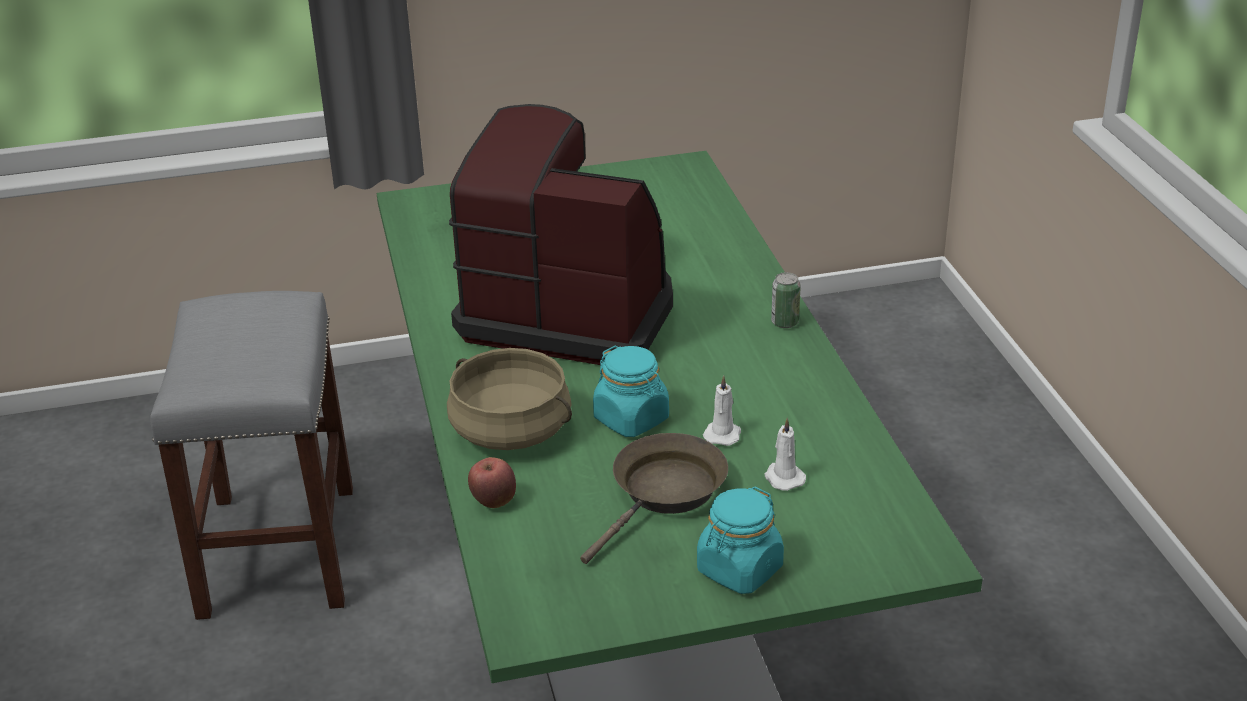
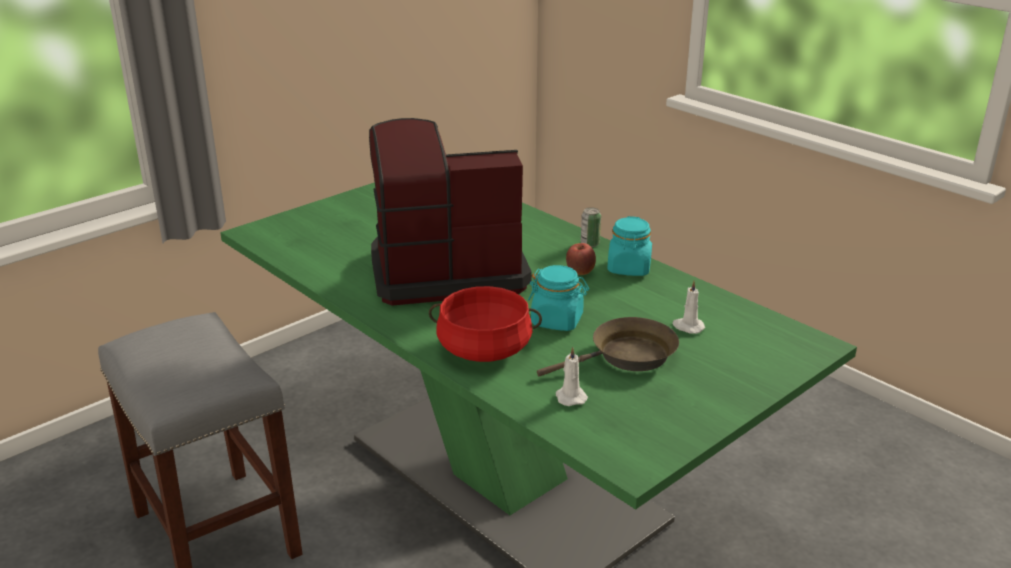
camera: 30 degrees left, 5 degrees down
beige cooking pot [447,348,572,450] -> red cooking pot [429,286,542,362]
apple [468,457,516,508] -> apple moved to [566,243,596,275]
brown frying pan [580,433,728,564] -> brown frying pan turned 60 degrees clockwise [537,317,679,377]
turquoise jar [697,487,784,594] -> turquoise jar moved to [607,216,652,276]
white candle [703,375,741,446] -> white candle moved to [556,347,588,406]

